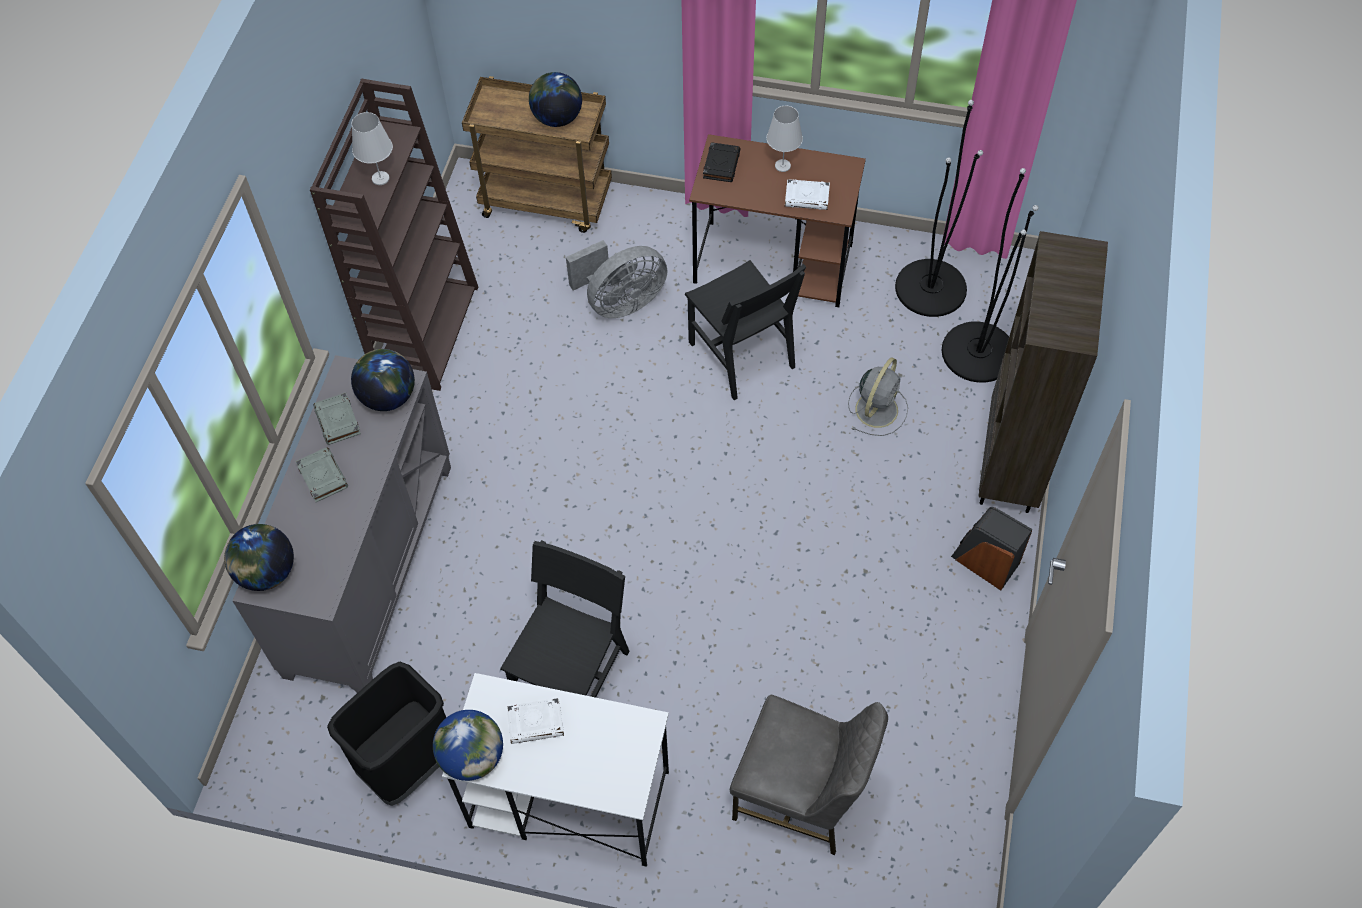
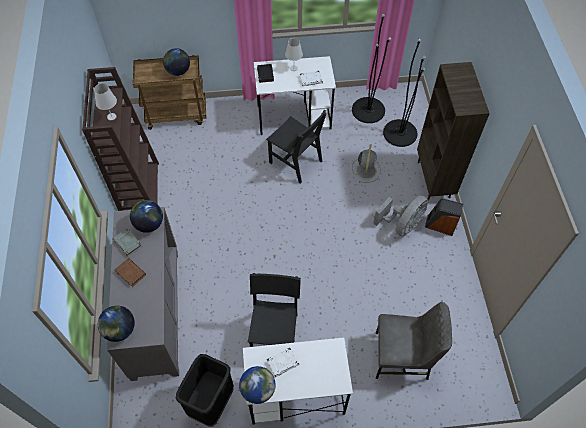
camera: 20 degrees left, 0 degrees up
grey book [295,447,348,502] -> brown book [115,258,146,287]
grey fan [566,240,668,318] -> grey fan moved to [373,195,429,237]
brown desk [689,134,866,307] -> white desk [253,56,336,135]

